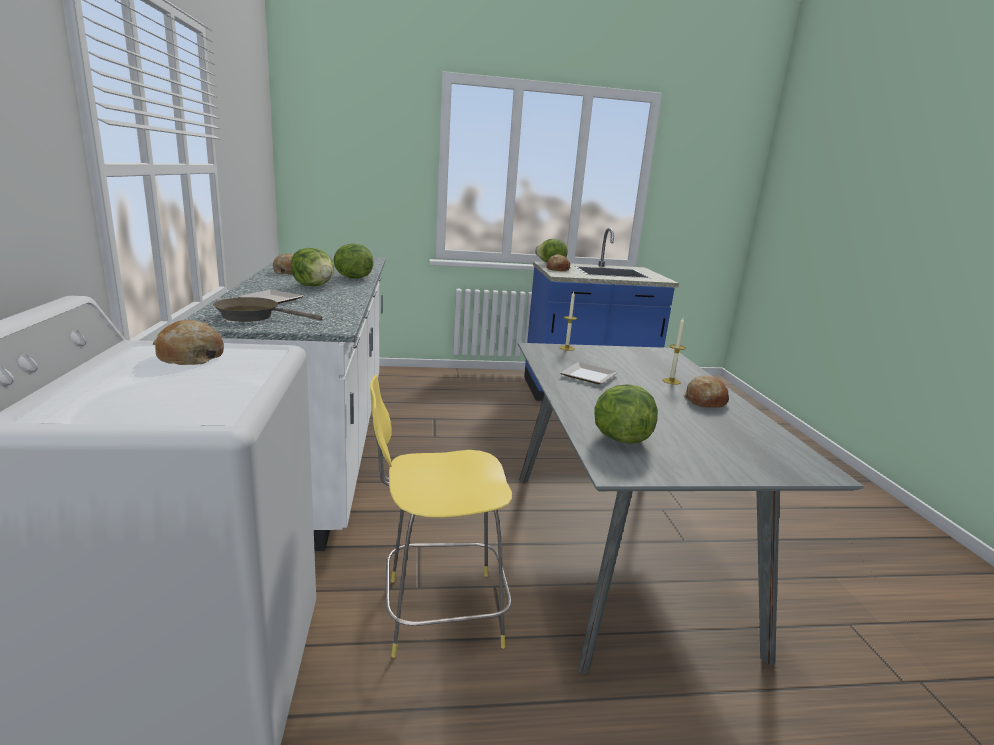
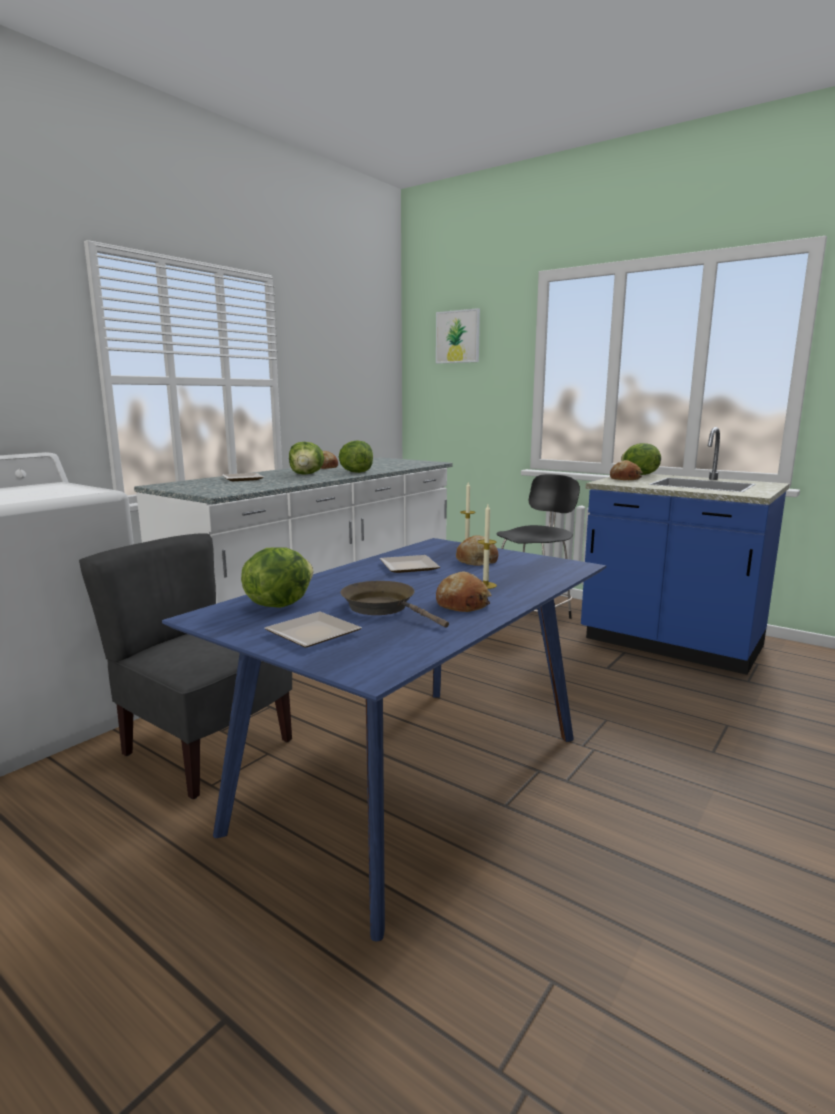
camera: 45 degrees right, 5 degrees down
bread [153,320,224,365] -> bread moved to [456,536,499,566]
brown frying pan [213,297,322,322] -> brown frying pan moved to [341,581,449,628]
yellow stool [370,375,512,658] -> grey chair [79,533,292,799]
grey dining table [518,343,864,674] -> blue dining table [162,538,606,941]
none -> plate [264,612,362,648]
none -> picture [436,308,480,364]
none -> black stool [497,474,580,619]

